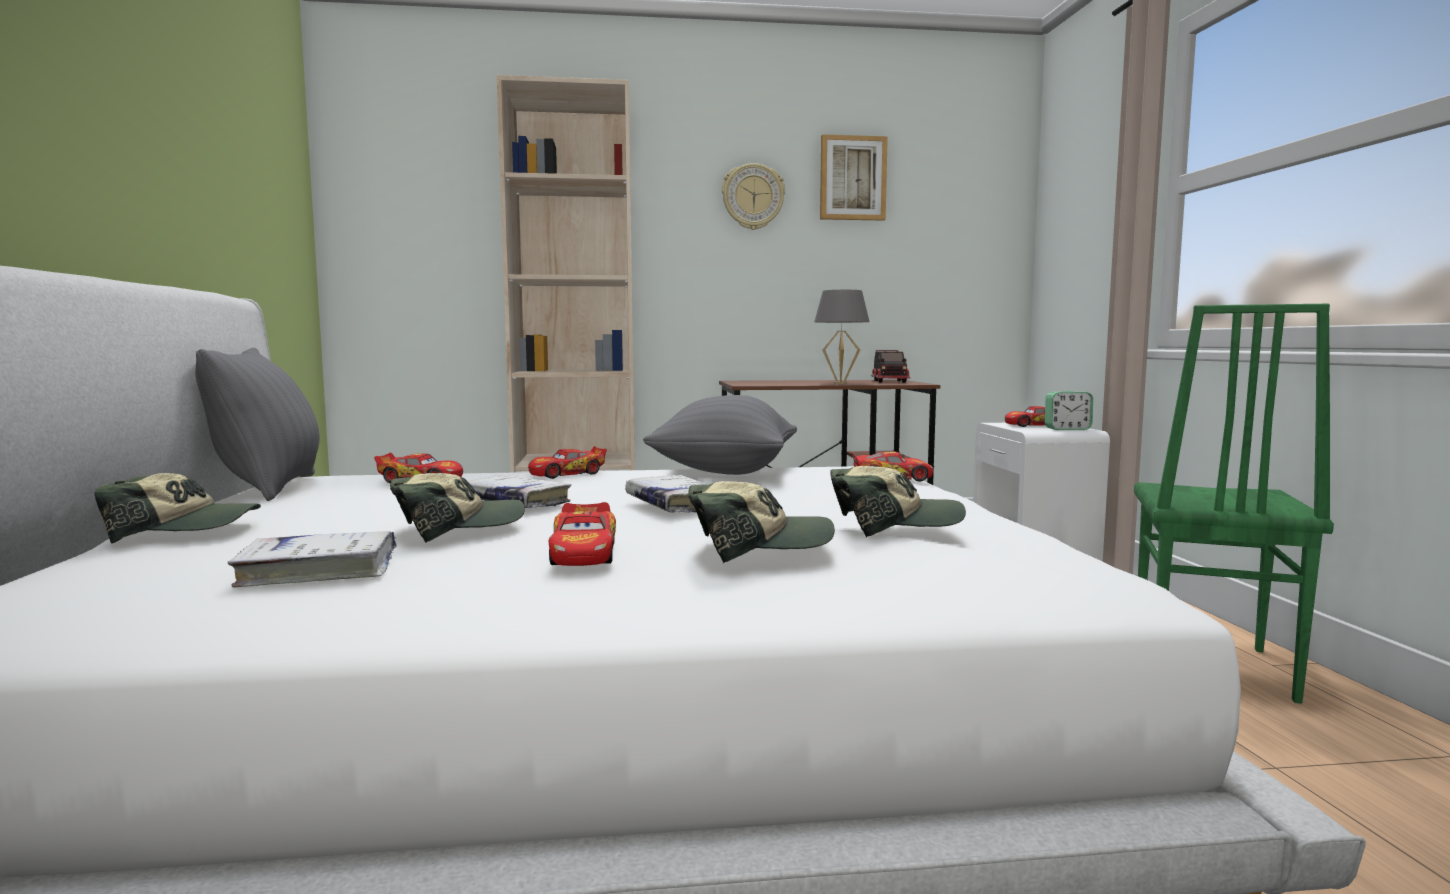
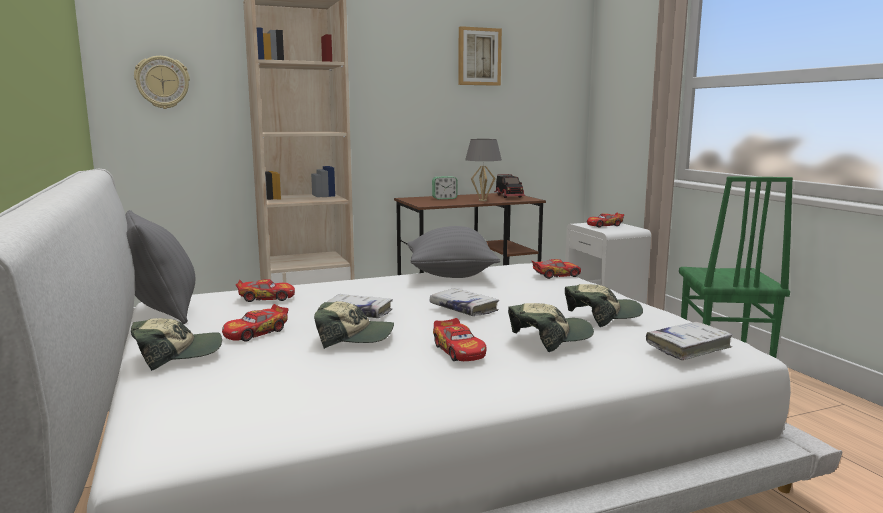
camera: 15 degrees left, 5 degrees up
white book [228,531,396,587] -> white book moved to [646,322,733,360]
cap [390,473,525,543] -> cap turned 45 degrees clockwise [314,301,394,348]
toy car [528,446,607,479] -> toy car moved to [222,304,288,342]
wall clock [722,163,785,230] -> wall clock moved to [134,56,190,109]
alarm clock [1045,391,1093,430] -> alarm clock moved to [432,176,458,199]

